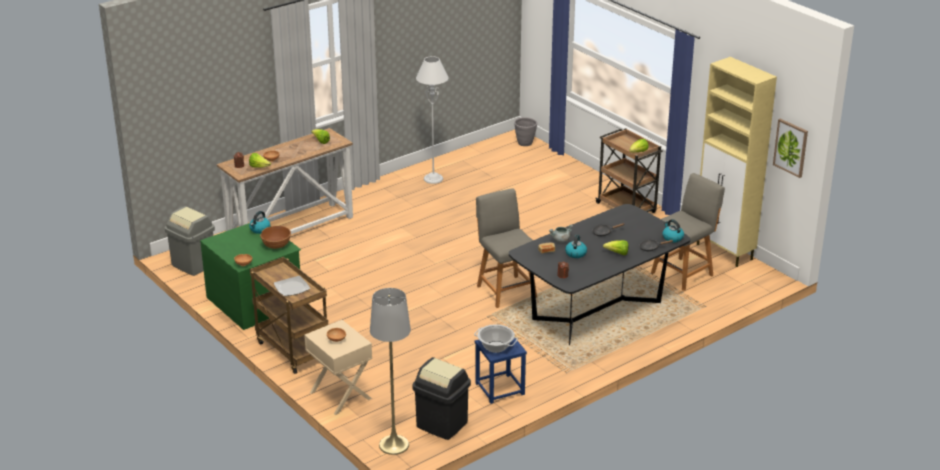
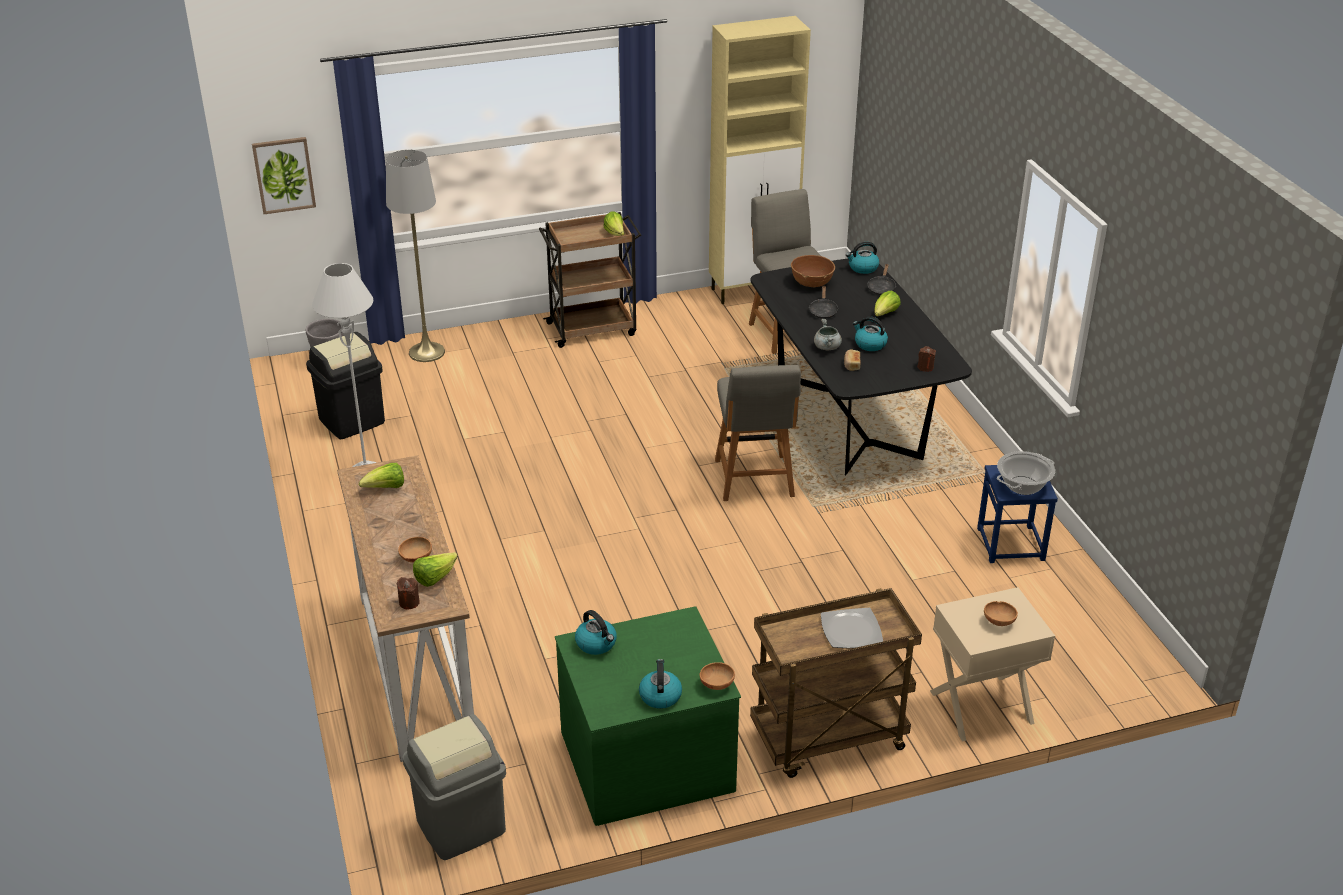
camera: 70 degrees left, 5 degrees up
brown bowl [260,226,291,249] -> brown bowl moved to [791,255,835,287]
grey floor lamp [370,288,411,455] -> grey floor lamp moved to [386,150,445,362]
black trash can [412,357,471,440] -> black trash can moved to [306,332,385,439]
grey chair [476,188,537,308] -> grey chair turned 90 degrees counterclockwise [715,365,801,501]
picture [773,119,808,178] -> picture moved to [252,137,316,214]
none -> kettle [639,659,682,709]

